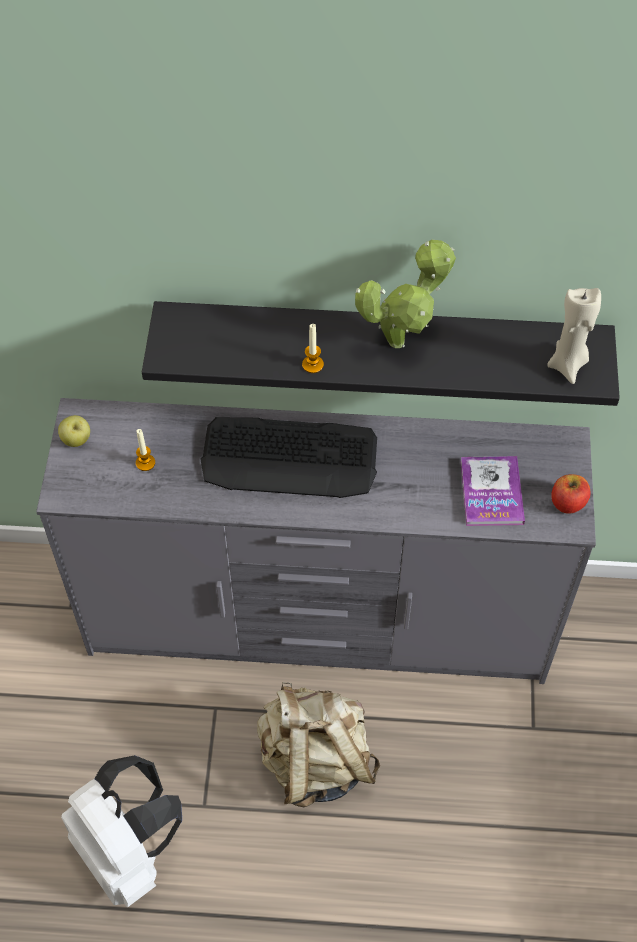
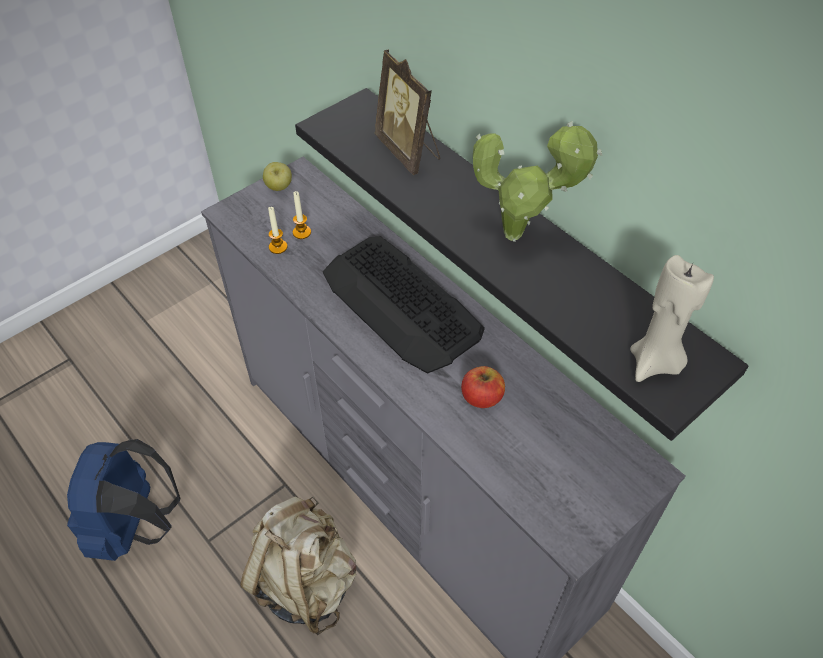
camera: 45 degrees right, 5 degrees down
white backpack [61,755,182,908] -> blue backpack [67,439,180,561]
candle [302,324,324,373] -> candle moved to [268,206,288,254]
book [460,456,525,526] -> none
apple [551,474,591,514] -> apple moved to [461,366,505,408]
none -> picture frame [375,49,440,175]

